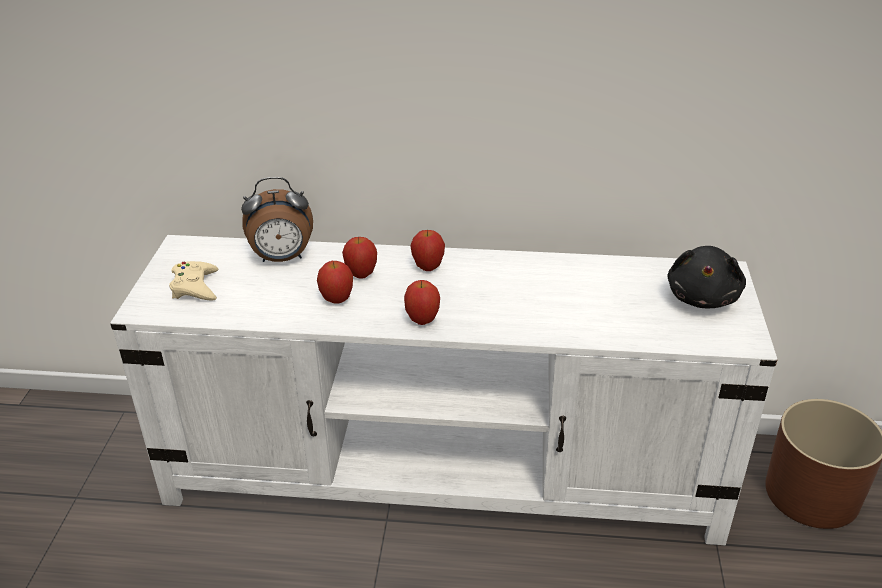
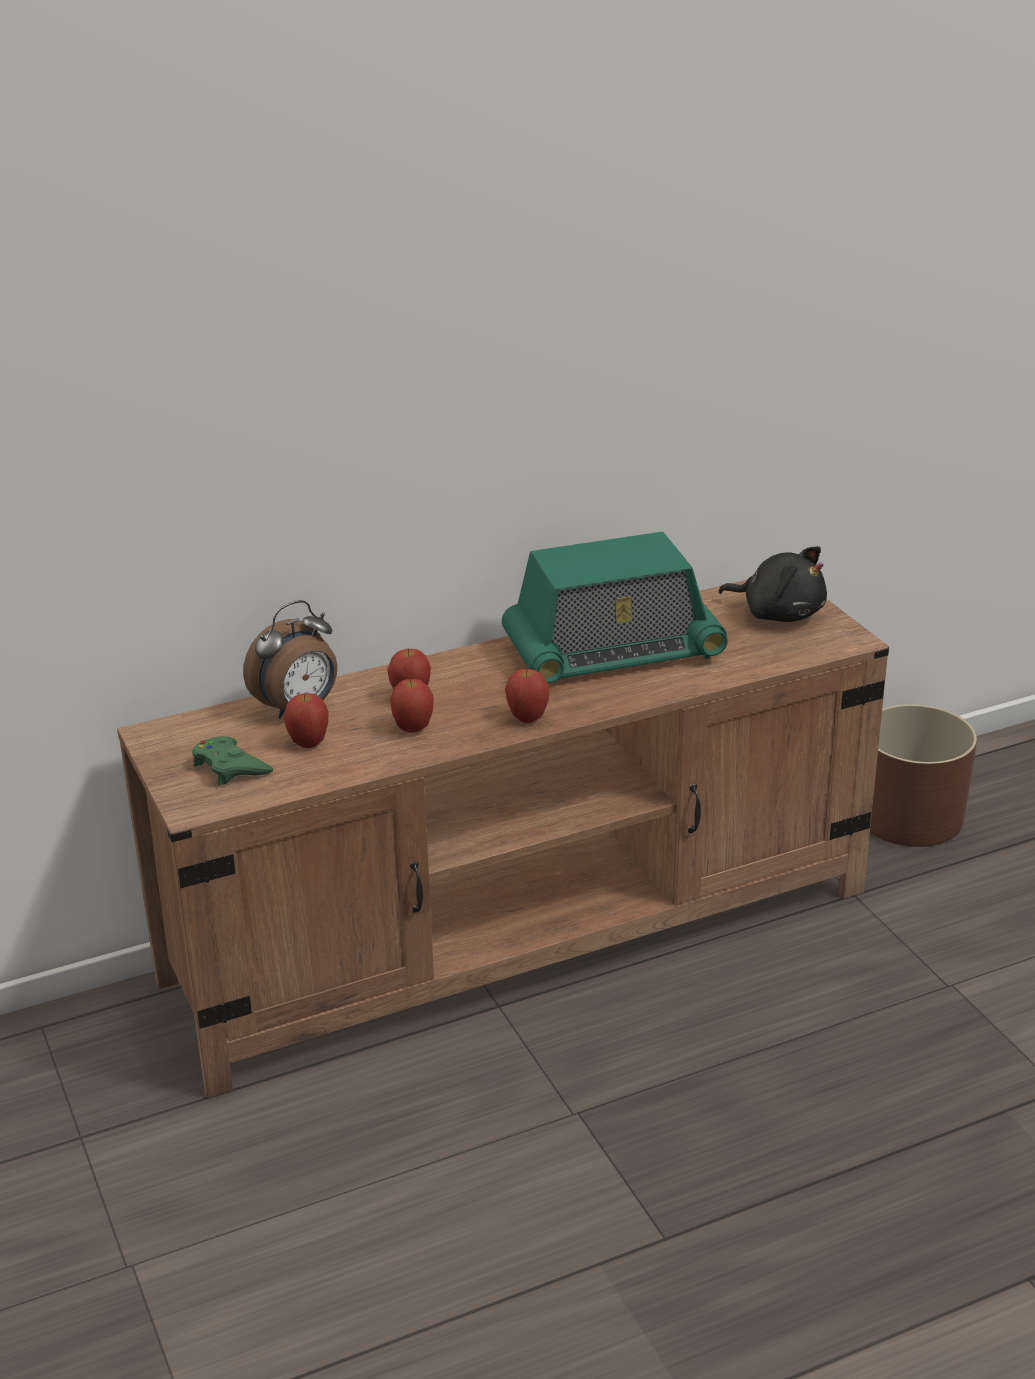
camera: 30 degrees left, 5 degrees down
white tv stand [110,235,778,545] -> brown tv stand [117,579,889,1098]
beige game controller [169,261,218,301] -> green game controller [192,736,273,786]
apple [410,230,445,271] -> apple moved to [283,693,329,748]
black plush toy [668,246,746,308] -> black plush toy turned 45 degrees counterclockwise [718,546,827,622]
none -> radio [502,532,728,683]

